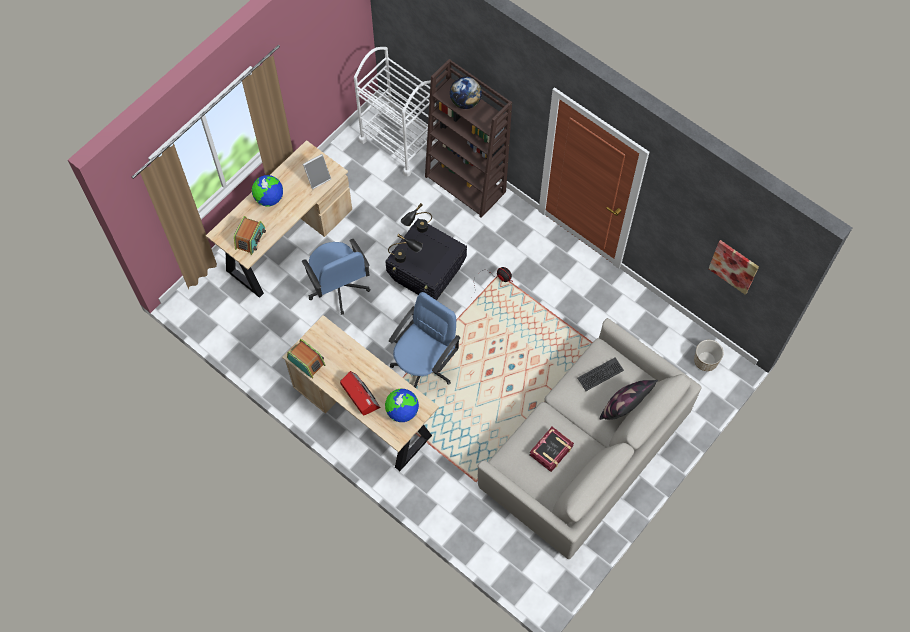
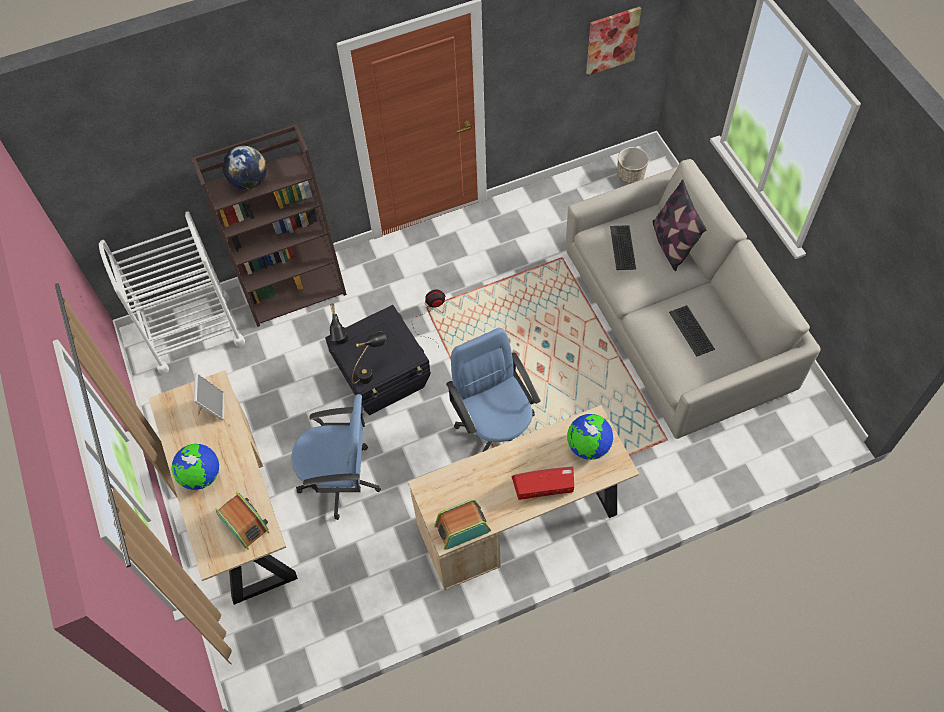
camera: 60 degrees left, 5 degrees down
book [530,427,574,472] -> keyboard [669,305,715,357]

